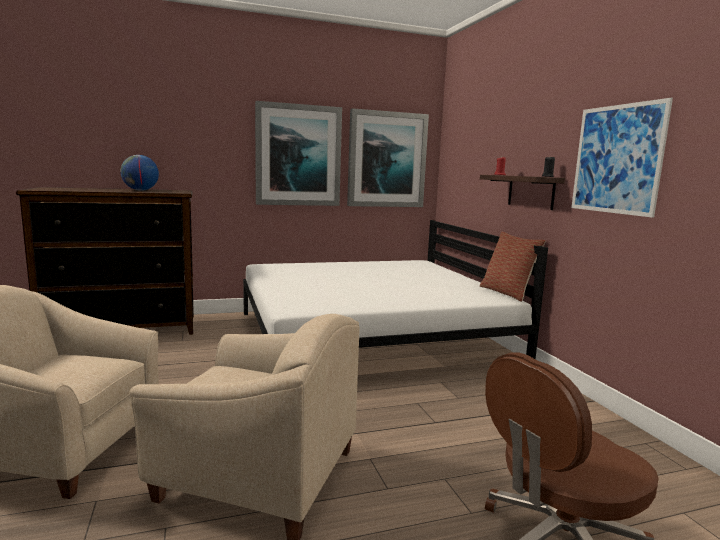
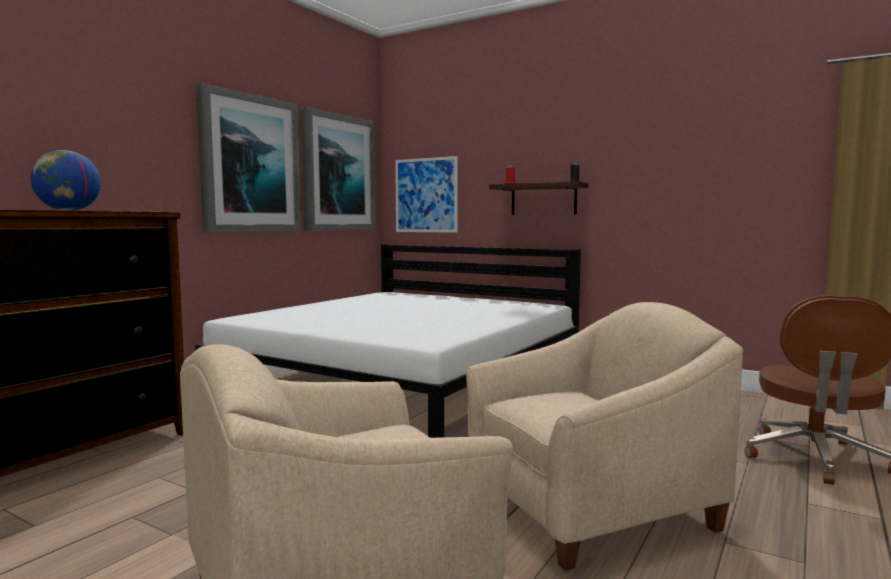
camera: 40 degrees left, 5 degrees down
pillow [480,232,546,302] -> none
picture [571,98,673,218] -> picture moved to [395,156,458,233]

